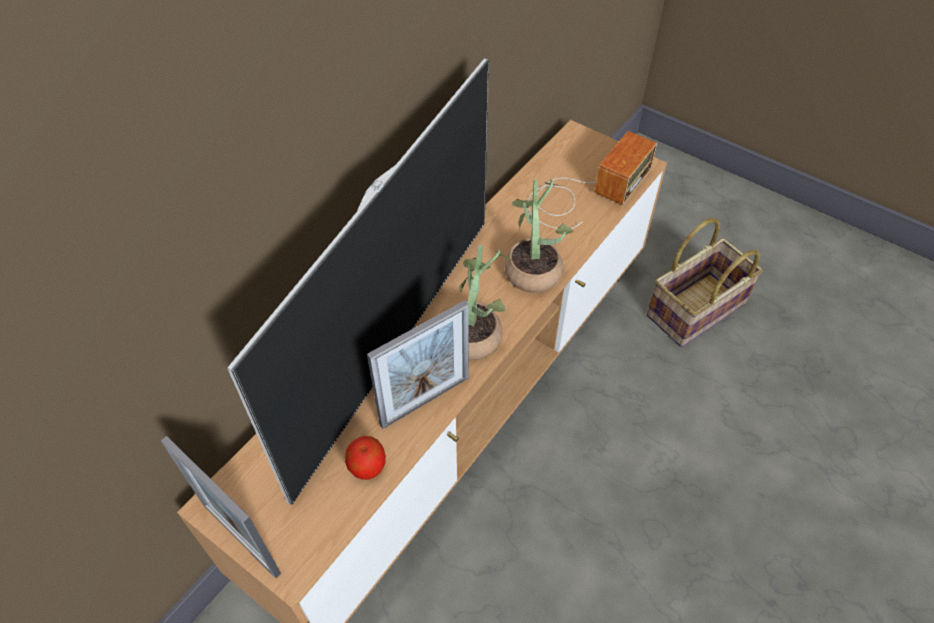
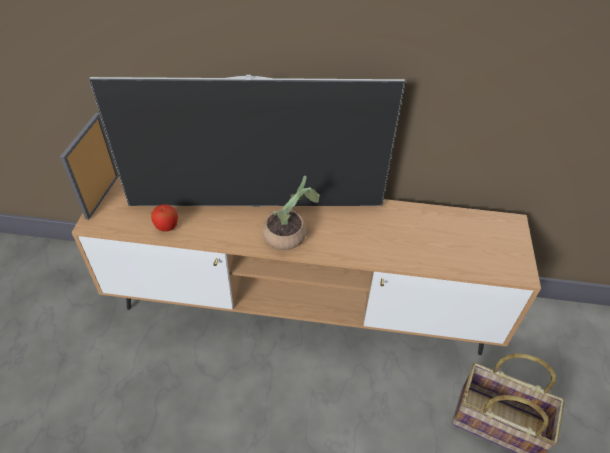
camera: 60 degrees right, 5 degrees down
picture frame [367,300,469,429] -> none
potted plant [504,179,573,293] -> none
radio [528,131,657,229] -> none

